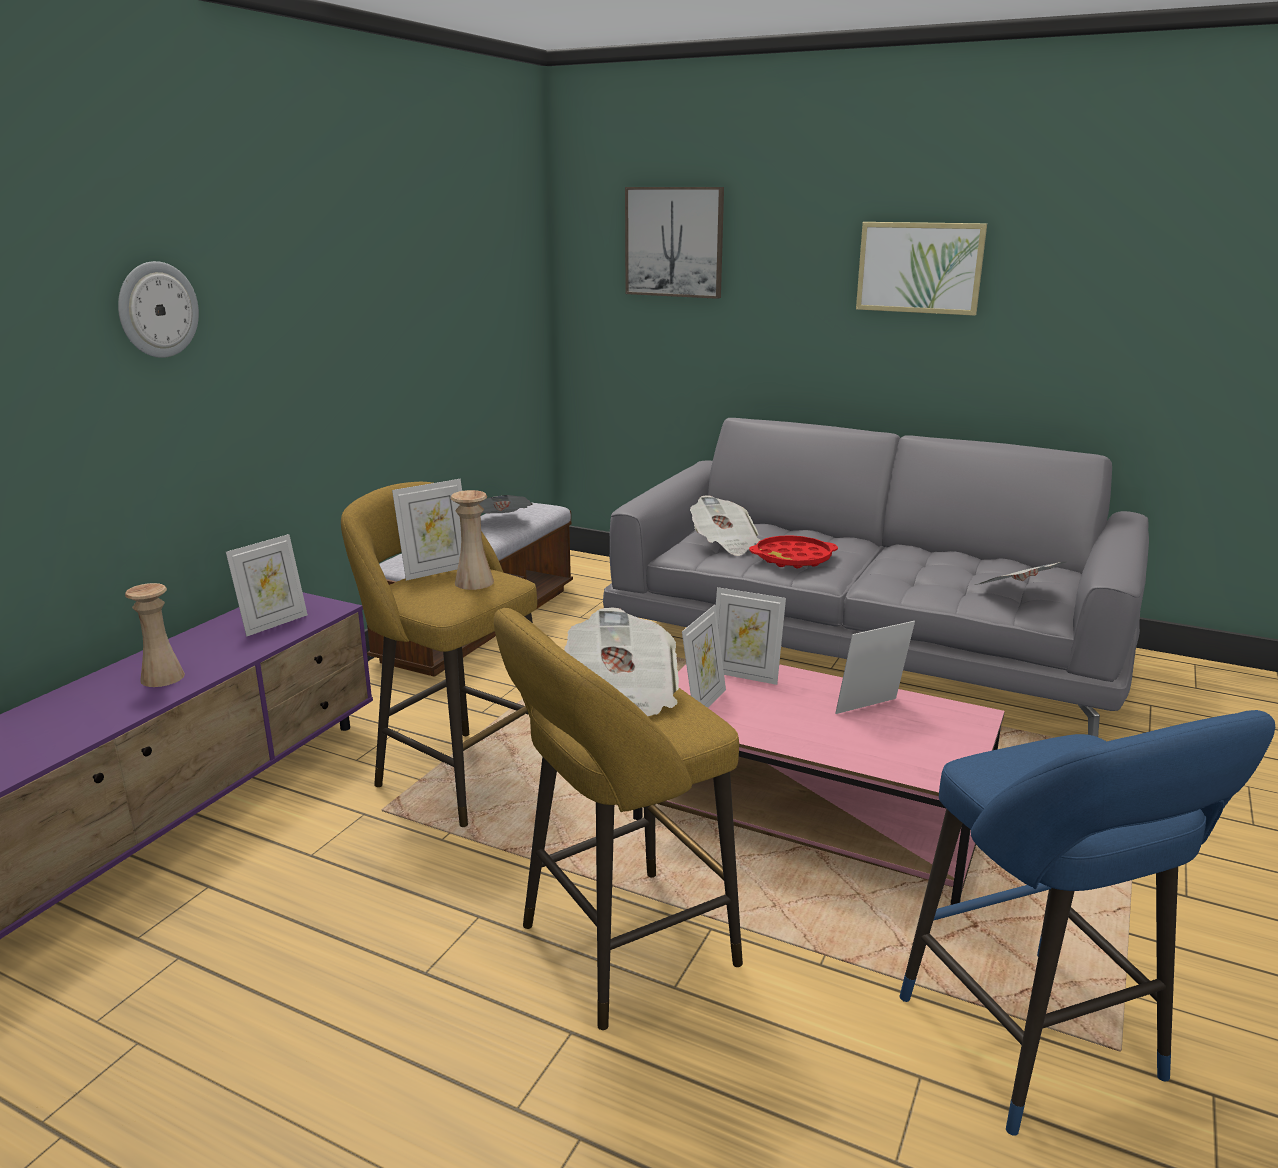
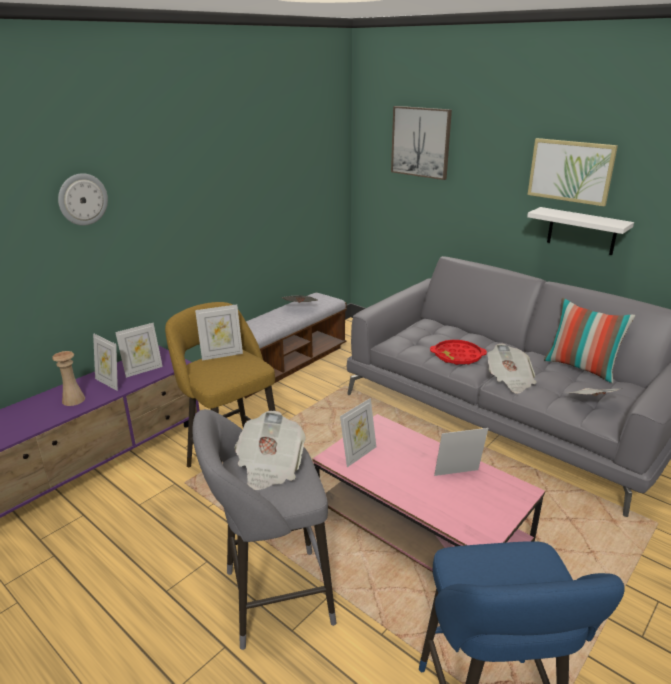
camera: 15 degrees right, 5 degrees up
beige vase [450,490,494,590] -> none
yellow stool [494,608,743,1030] -> grey stool [193,409,336,650]
newspaper [690,495,761,556] -> newspaper moved to [487,344,537,394]
picture frame [715,587,786,685] -> picture frame moved to [93,333,118,391]
none -> white shelf [527,207,634,255]
none -> pillow [544,298,635,383]

